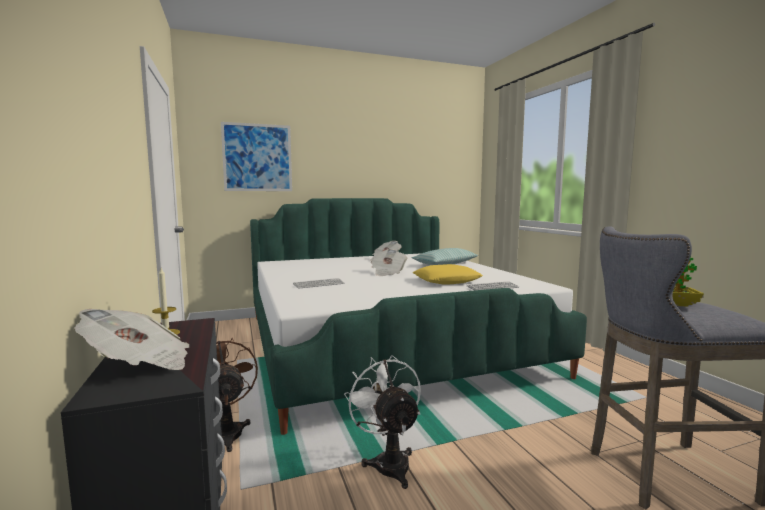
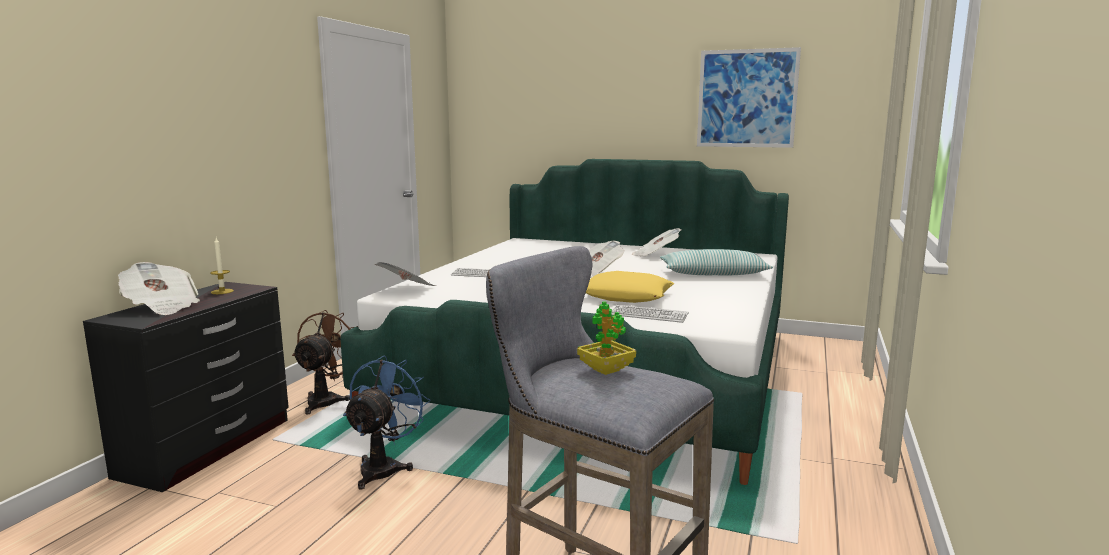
camera: 40 degrees right, 5 degrees up
picture [221,122,292,191] -> picture moved to [697,47,801,148]
white fan [344,355,421,489] -> blue fan [343,356,431,490]
none -> newspaper [375,262,436,286]

